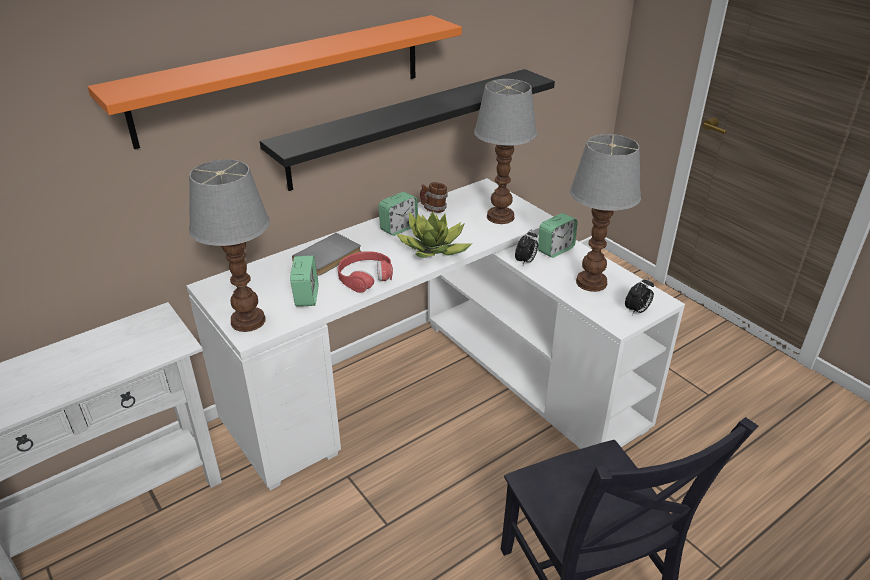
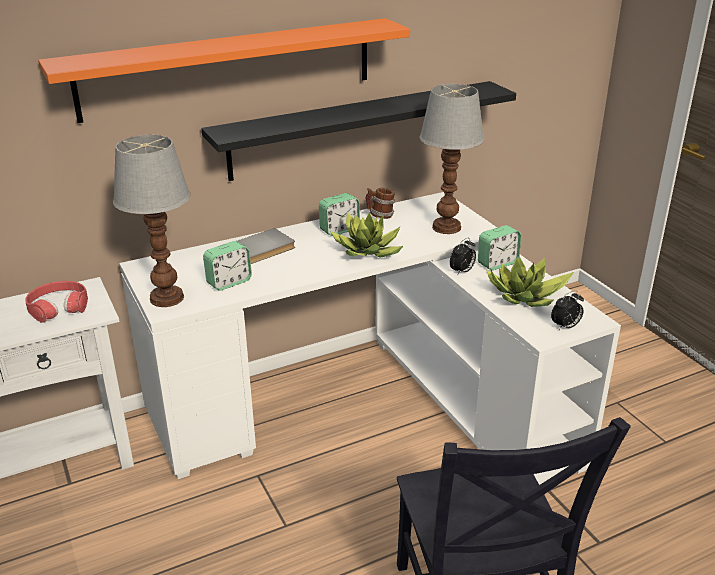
camera: 10 degrees right, 5 degrees down
alarm clock [290,255,318,307] -> alarm clock turned 45 degrees clockwise [203,241,252,291]
red headphones [338,251,393,293] -> red headphones moved to [25,281,88,322]
table lamp [570,134,642,292] -> potted plant [486,257,574,307]

